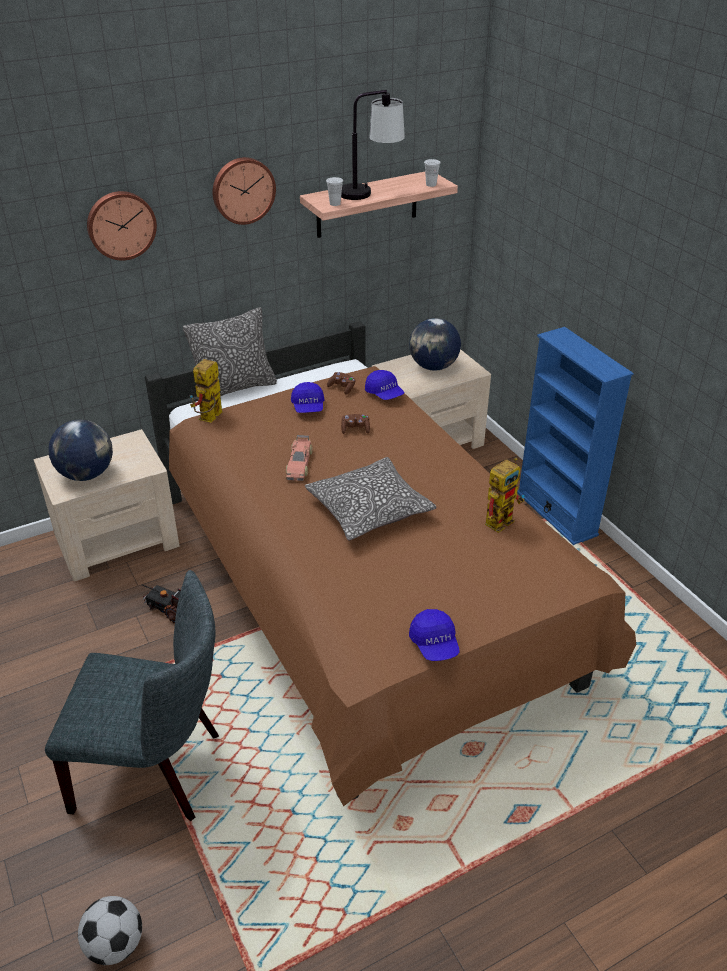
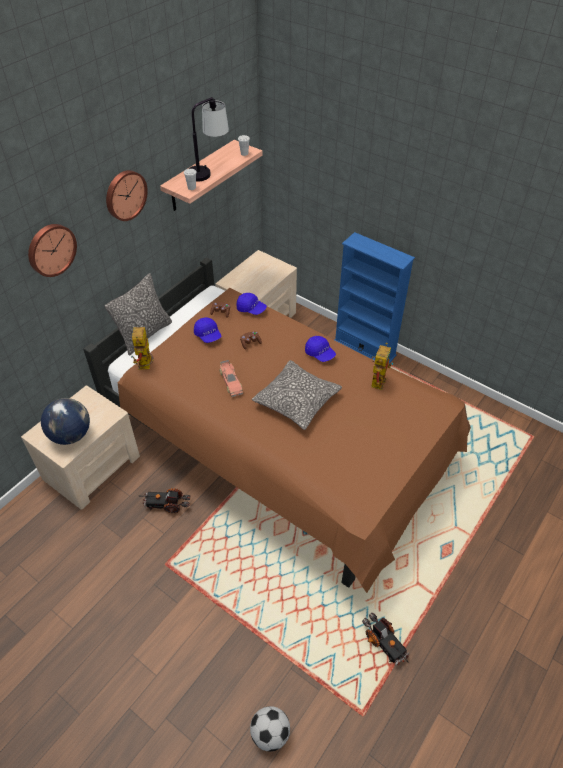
camera: 25 degrees left, 10 degrees up
grey chair [45,570,219,821] -> none
globe [409,318,461,371] -> none
blue cap [409,609,460,661] -> blue cap moved to [305,336,336,362]
none -> toy truck [362,613,409,666]

